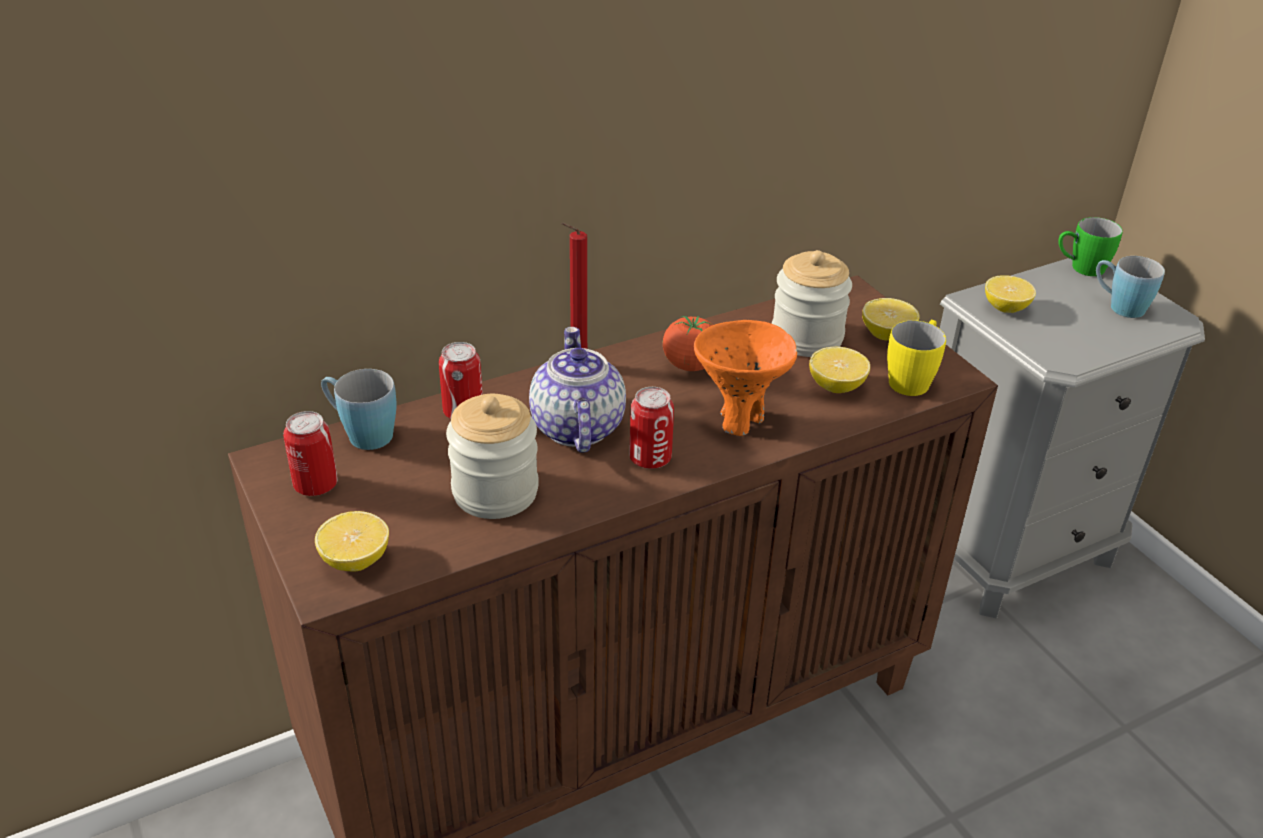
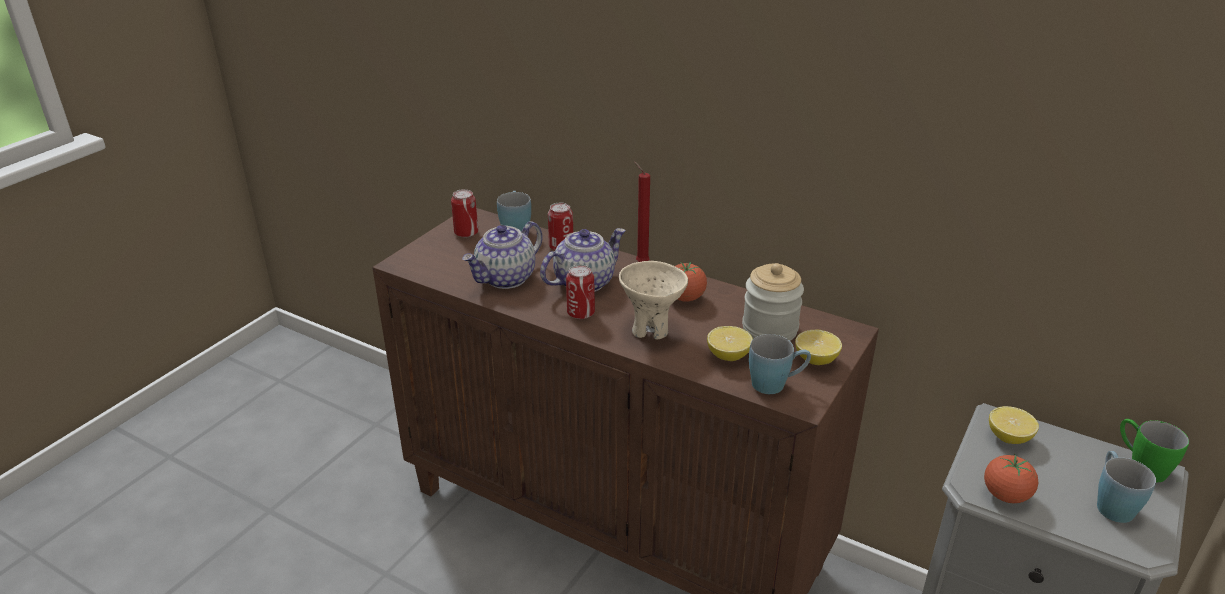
camera: 60 degrees right, 5 degrees down
lemon [315,511,389,571] -> none
jar [446,394,539,519] -> teapot [462,221,543,289]
orange bowl [694,320,797,436] -> beige bowl [619,261,688,339]
yellow mug [887,320,946,396] -> blue mug [749,334,811,394]
none -> tomato [984,454,1038,503]

